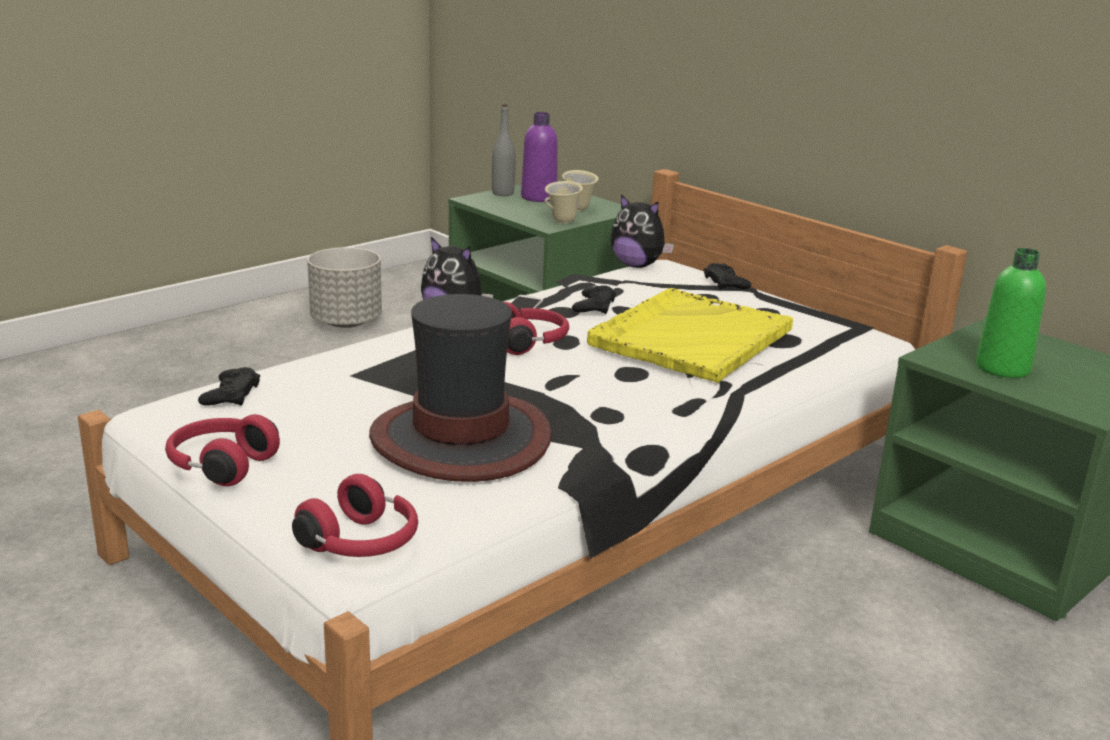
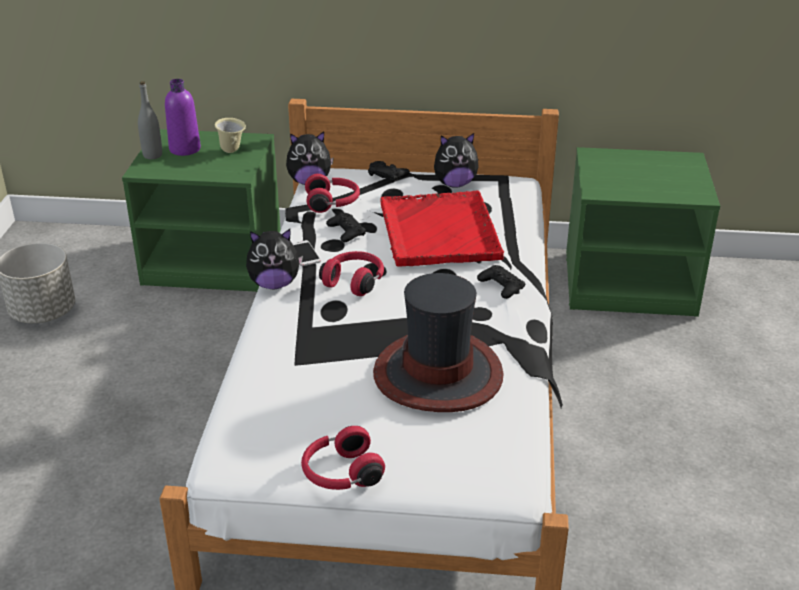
camera: 40 degrees left, 10 degrees up
black game controller [198,367,260,406] -> black game controller moved to [477,265,525,299]
red headphones [292,474,418,557] -> red headphones moved to [305,174,360,213]
beige mug [545,181,583,224] -> none
yellow tray [587,288,793,383] -> red tray [380,191,504,267]
green bottle [976,248,1046,378] -> none
none -> plush toy [434,133,478,188]

